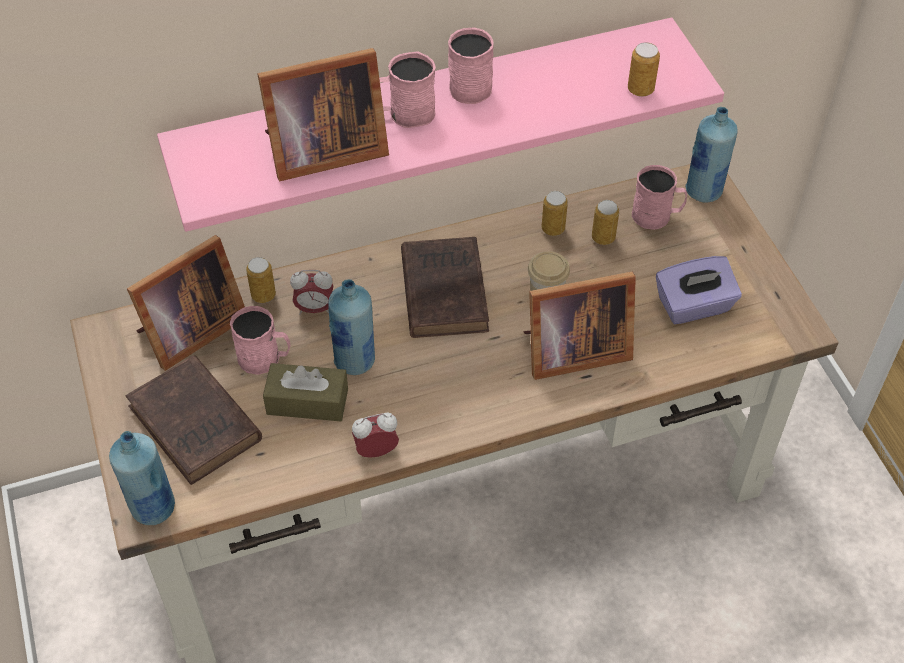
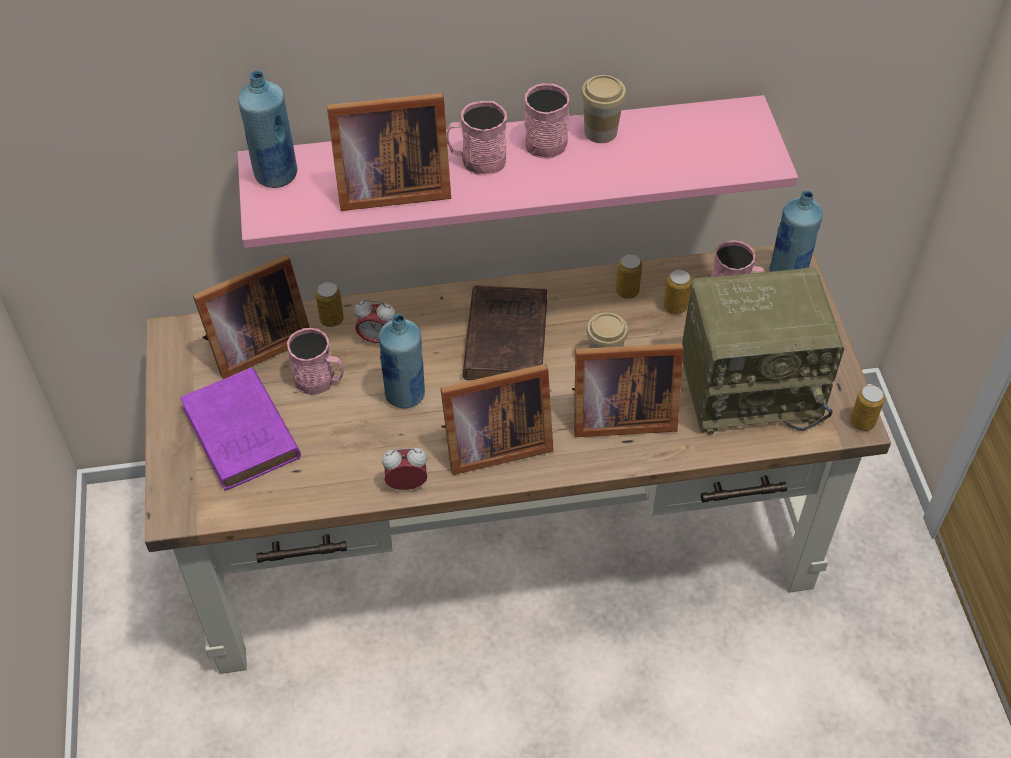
camera: 10 degrees right, 0 degrees up
blue bottle [109,431,175,525] -> blue bottle moved to [238,70,297,188]
brown book [126,355,262,485] -> purple book [180,368,301,491]
brown tissue box [263,363,348,421] -> none
can [628,42,660,97] -> can moved to [850,385,885,431]
purple tissue box [656,256,742,324] -> radio [682,267,844,435]
none -> picture frame [440,364,554,475]
none -> cup [581,75,626,143]

